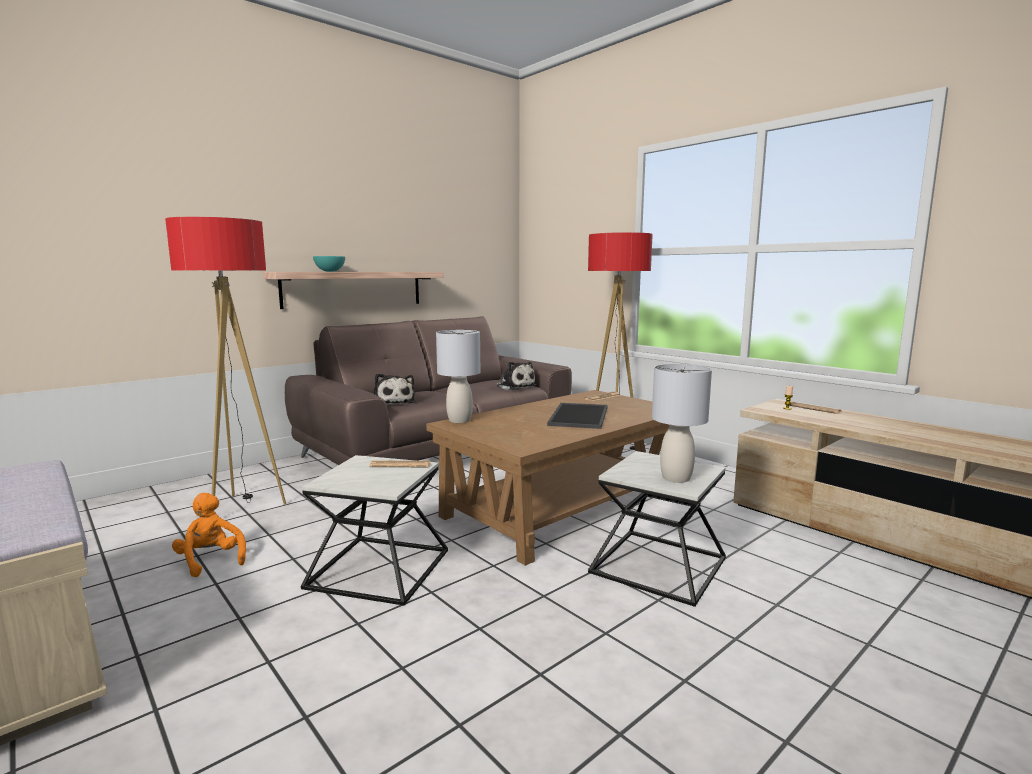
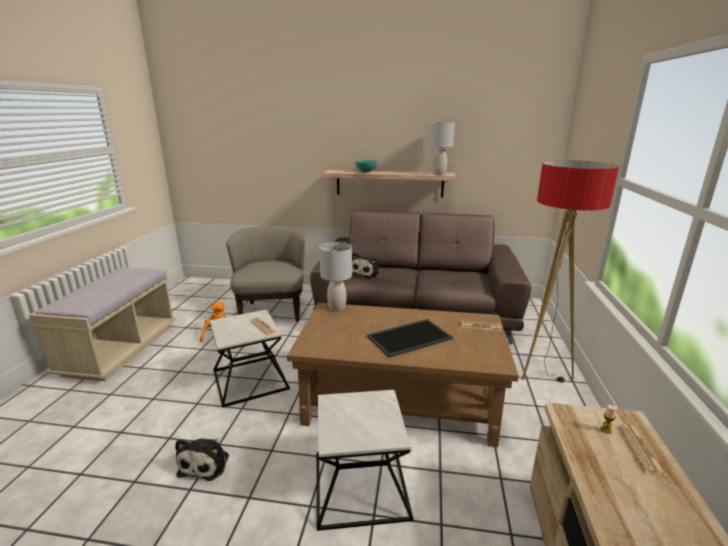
camera: 50 degrees right, 10 degrees up
floor lamp [165,217,286,505] -> beige armchair [226,226,305,322]
plush toy [495,361,536,390] -> plush toy moved to [175,438,229,481]
grey table lamp [652,364,712,483] -> grey table lamp moved to [429,122,455,175]

